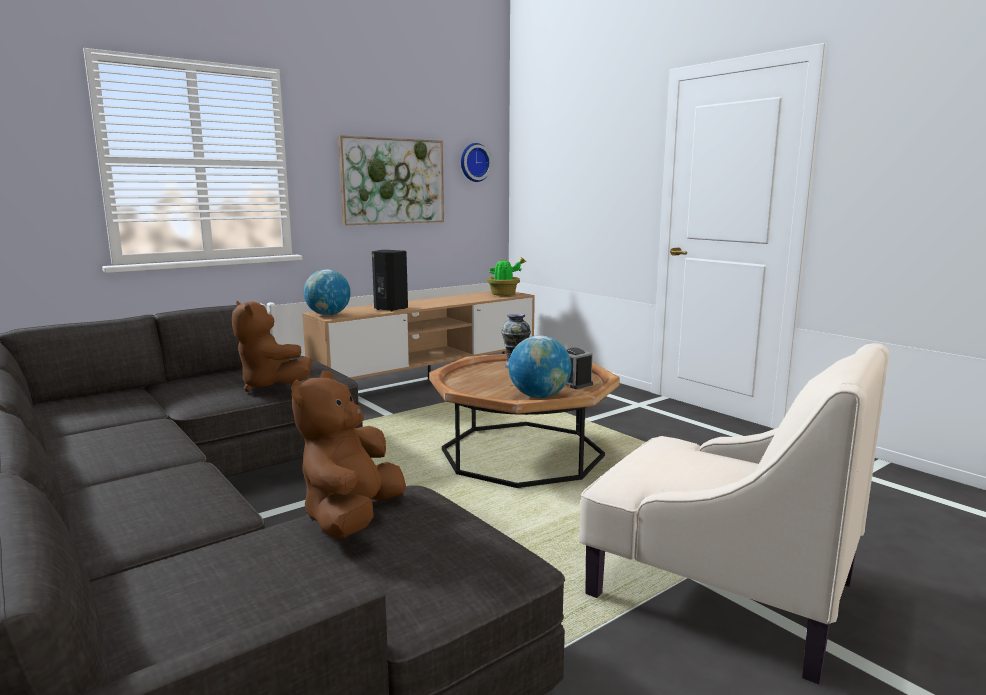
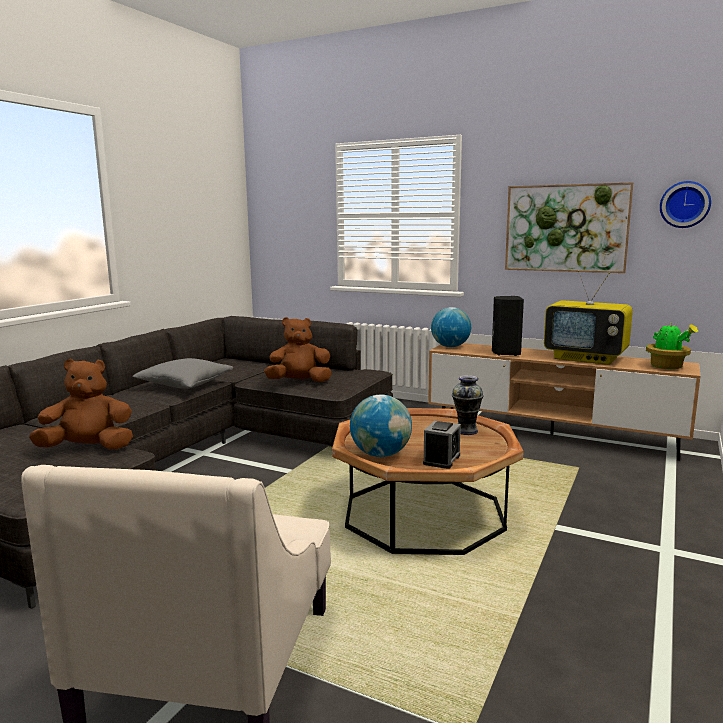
camera: 65 degrees right, 0 degrees up
brown plush toy [232,301,312,392] -> brown plush toy turned 60 degrees clockwise [264,317,332,382]
none -> grey pillow [132,358,233,389]
none -> television [544,270,633,365]

